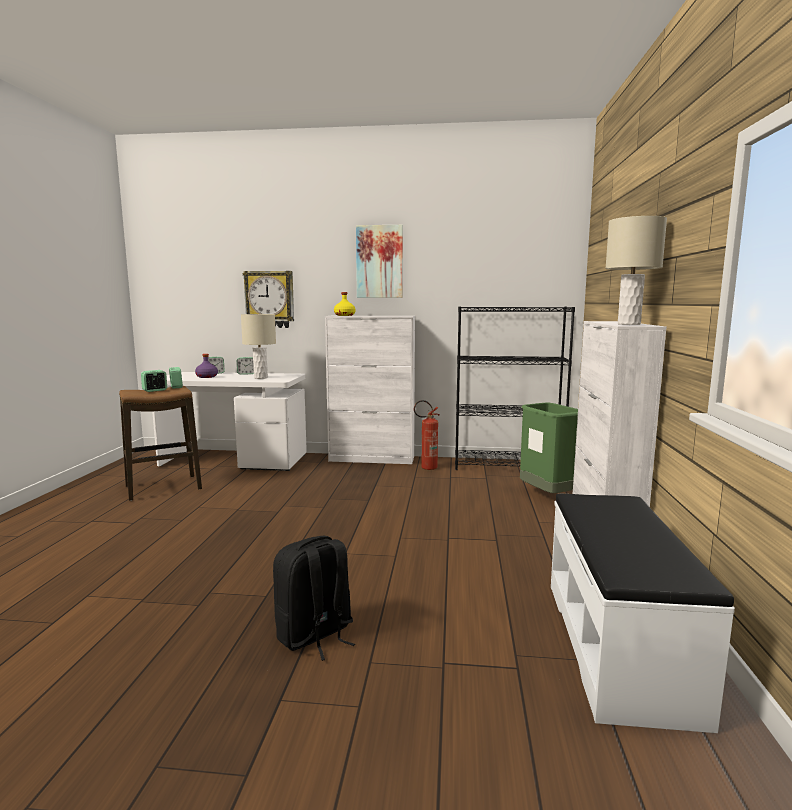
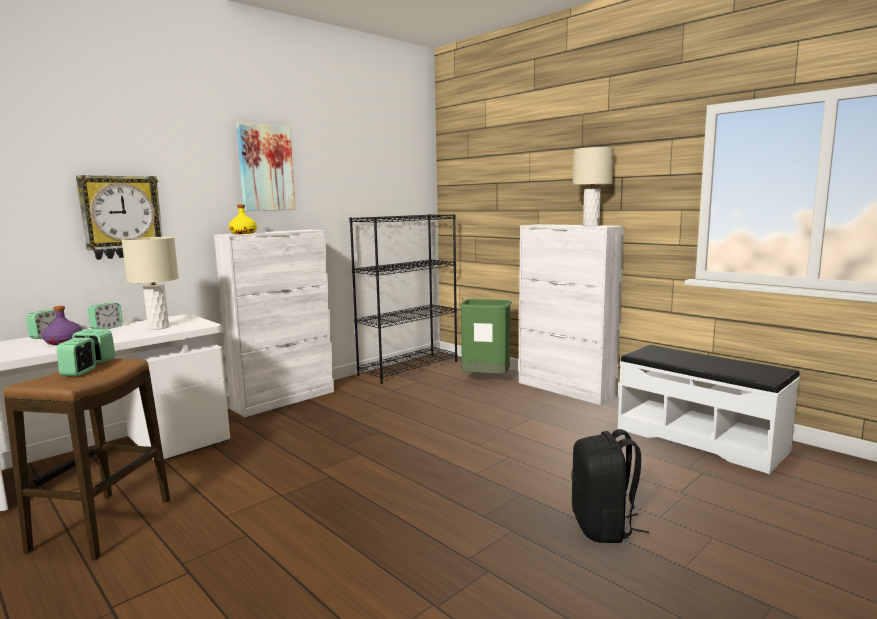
camera: 50 degrees left, 0 degrees up
fire extinguisher [414,400,439,470] -> none

